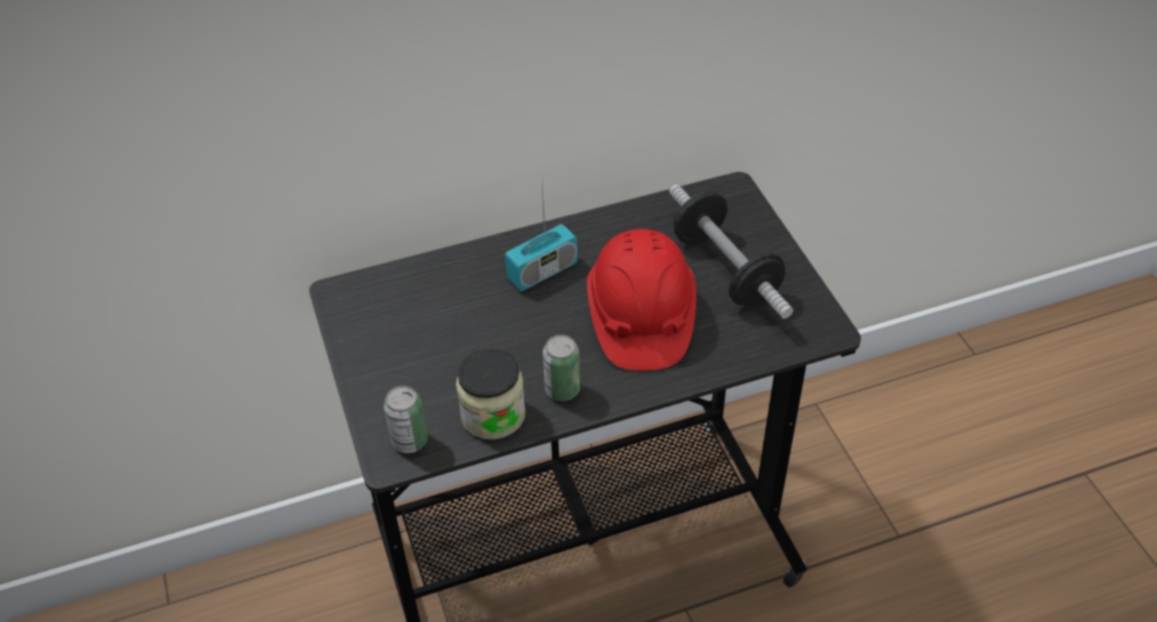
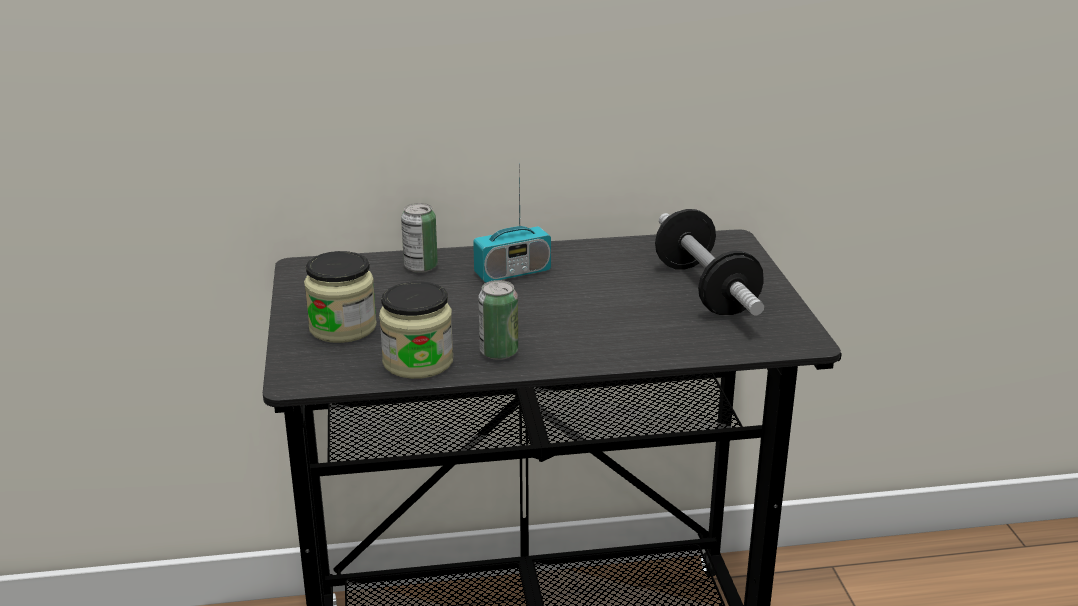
camera: 10 degrees right, 20 degrees down
can [384,386,428,453] -> can moved to [401,203,438,273]
red hard hat [587,229,696,371] -> none
none -> jar [304,251,377,343]

